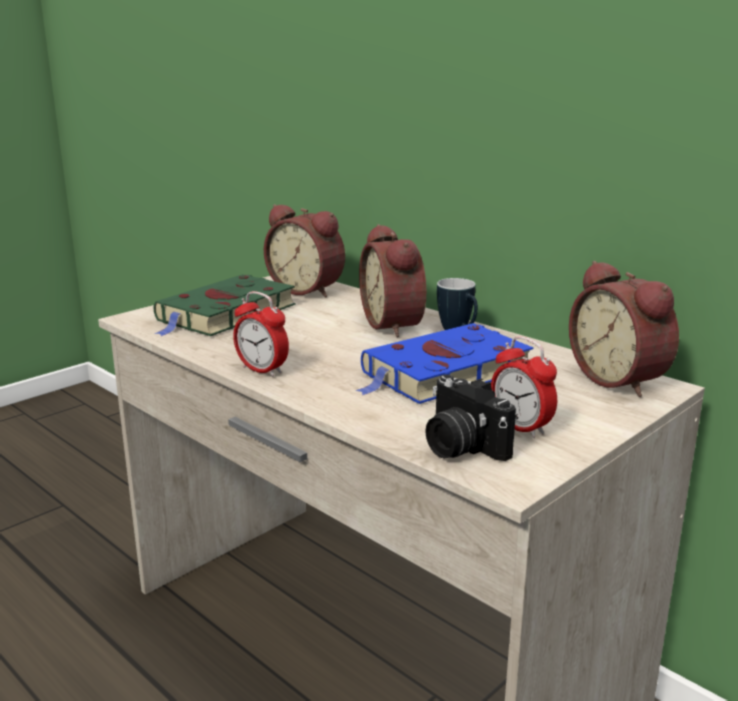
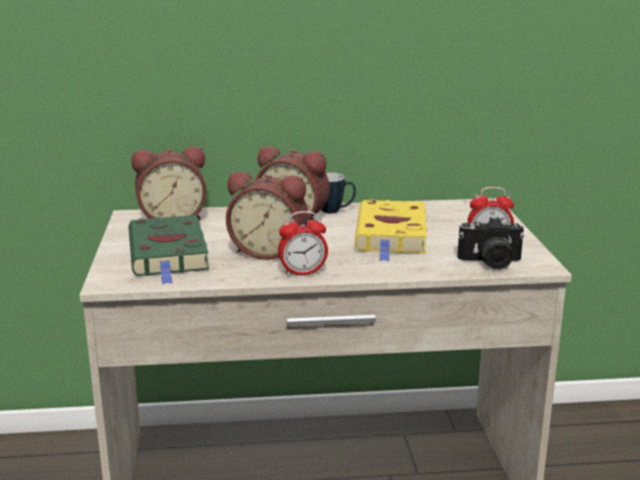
camera: 50 degrees left, 0 degrees up
blue book [355,323,533,404] -> yellow book [354,200,427,261]
alarm clock [569,261,679,397] -> alarm clock moved to [226,172,308,260]

